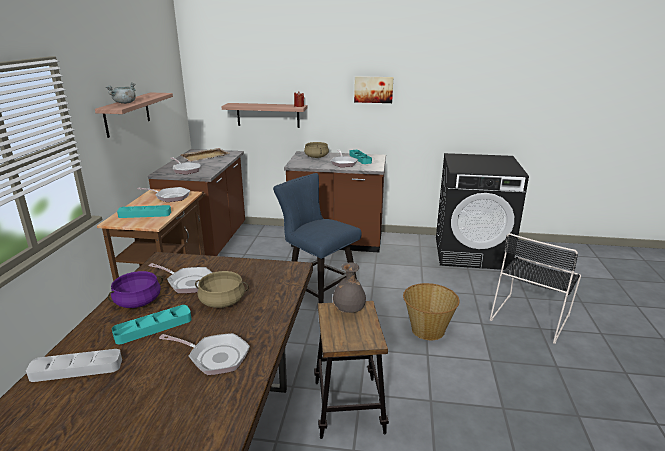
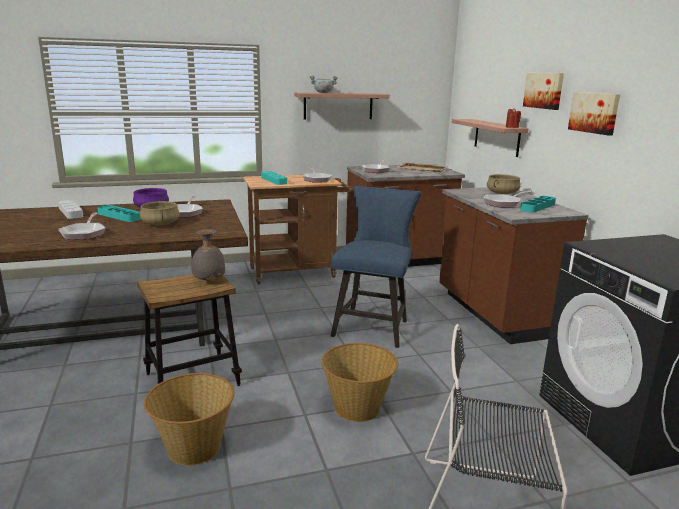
camera: 65 degrees right, 5 degrees down
none -> basket [144,373,234,466]
none -> picture [523,73,564,110]

